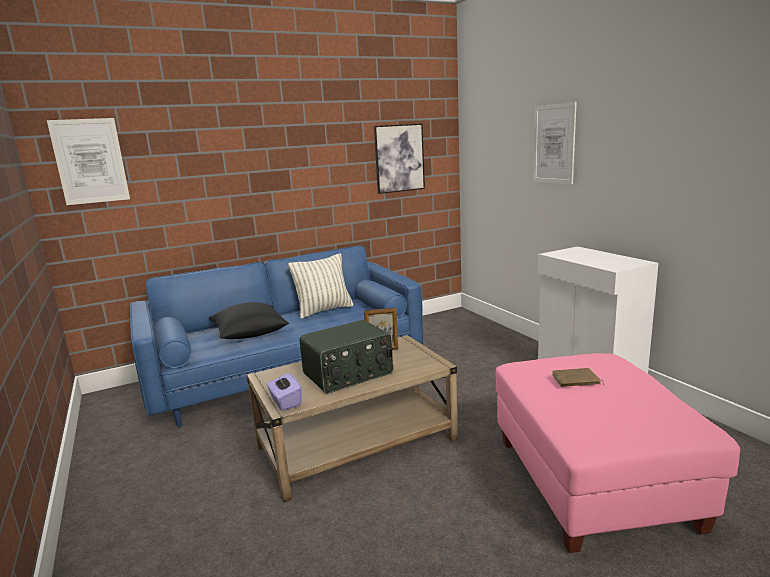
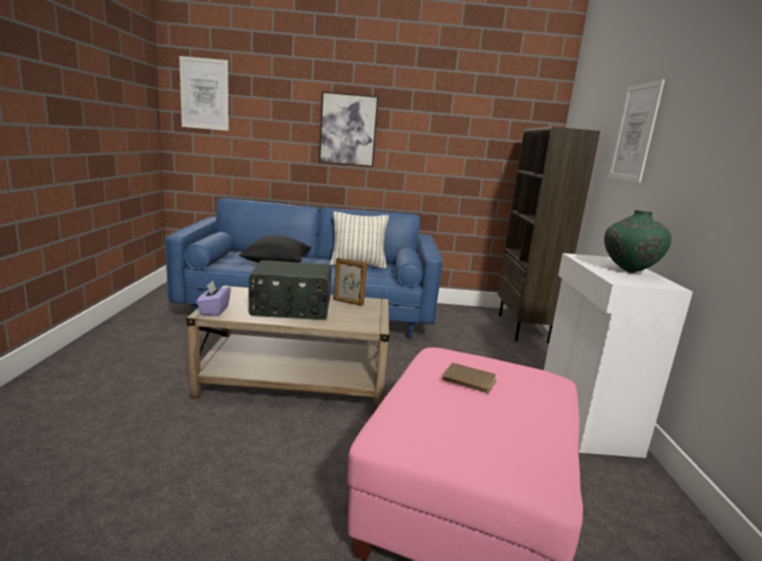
camera: 25 degrees right, 0 degrees up
picture [374,124,425,194] -> picture moved to [319,91,378,167]
none -> brown bookcase [498,127,600,344]
none -> green vase [604,210,671,273]

